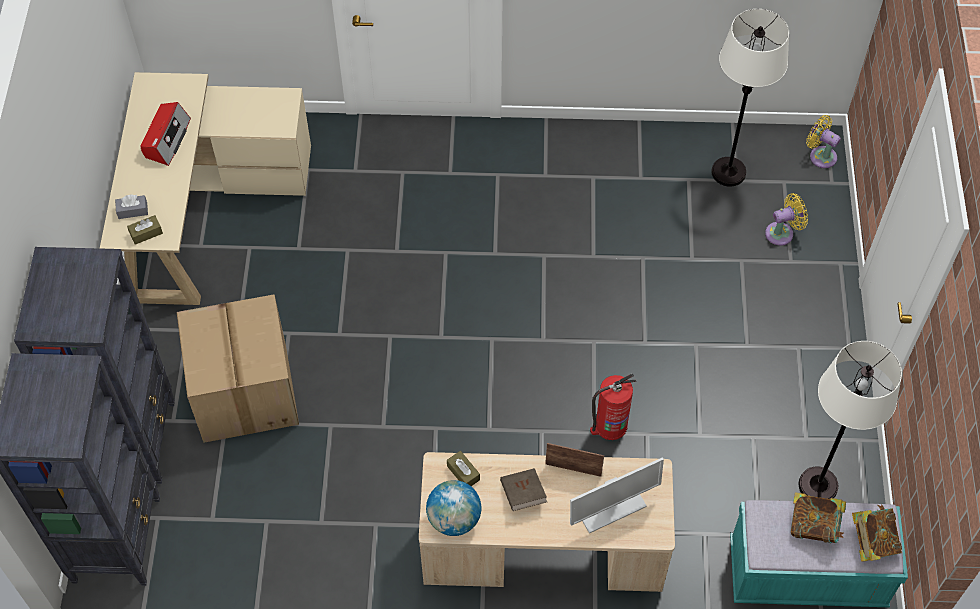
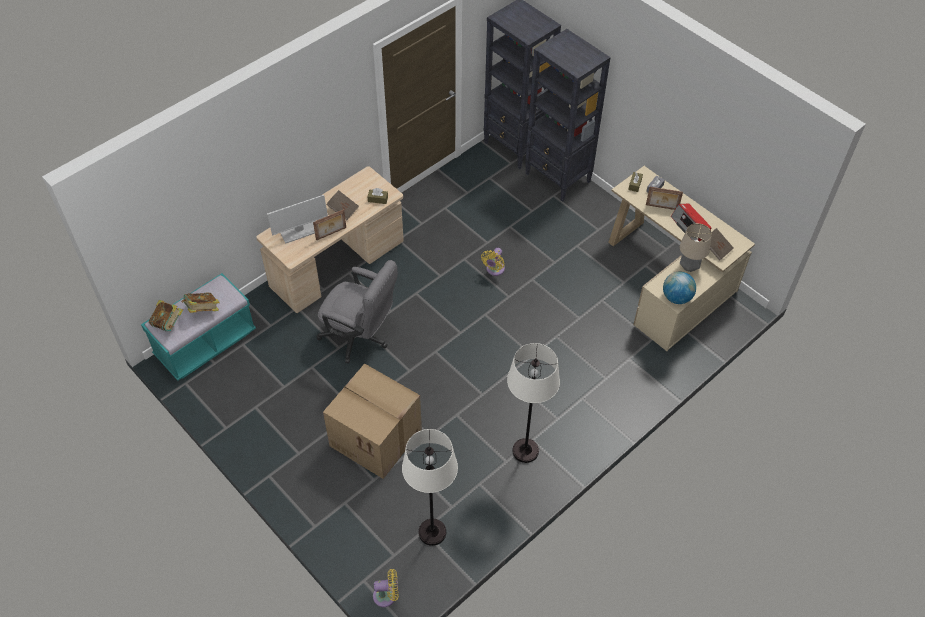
camera: 135 degrees right, 5 degrees down
cardboard box [177,295,299,443] -> cardboard box moved to [323,363,422,479]
globe [426,480,481,536] -> globe moved to [663,272,696,304]
monitor [570,457,664,533] -> monitor turned 135 degrees counterclockwise [267,195,328,244]
fire extinguisher [590,373,636,440] -> grey office chair [317,260,398,363]
yellow fan [765,193,808,246] -> yellow fan moved to [481,248,505,276]
white floor lamp [799,341,902,499] -> white floor lamp moved to [507,343,560,463]
none -> picture frame [646,187,683,210]
none -> table lamp [680,223,712,272]
none -> brown book [702,228,734,261]

